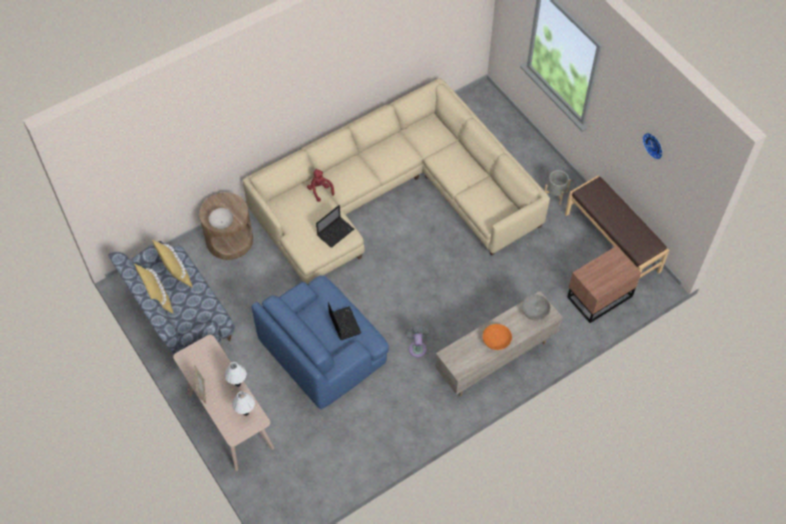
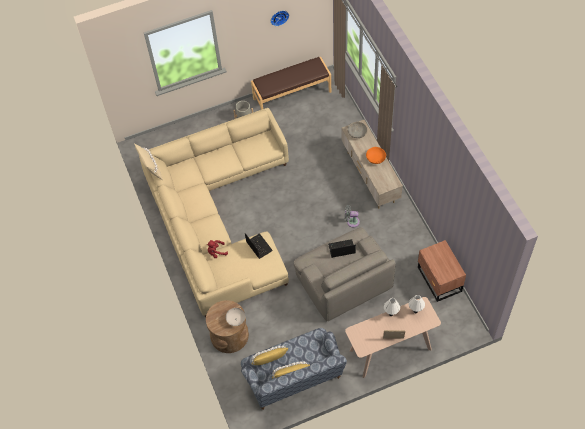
camera: 75 degrees left, 0 degrees up
blue armchair [252,275,389,410] -> grey armchair [294,227,396,321]
brown nightstand [567,246,641,323] -> brown nightstand moved to [418,240,466,302]
none -> beige pillow [134,144,163,180]

